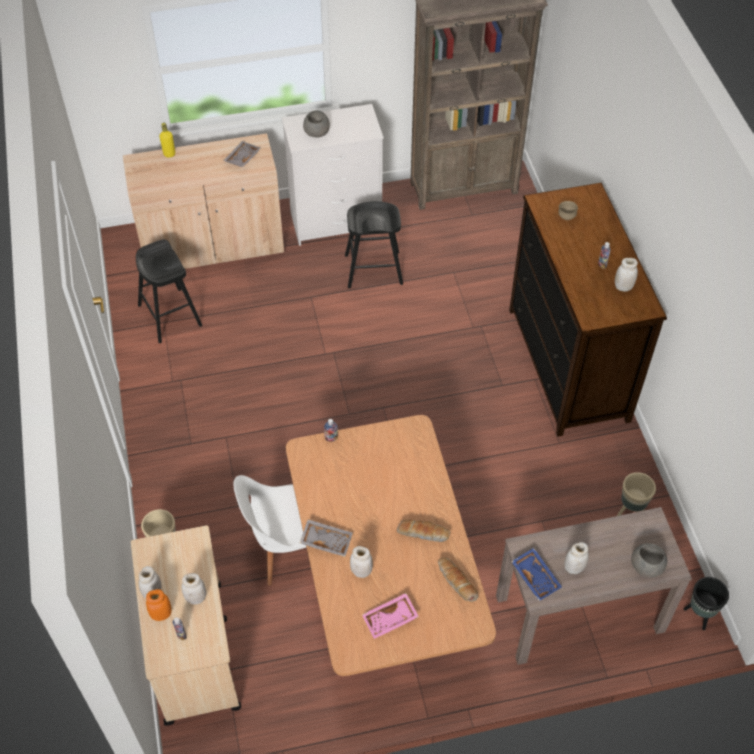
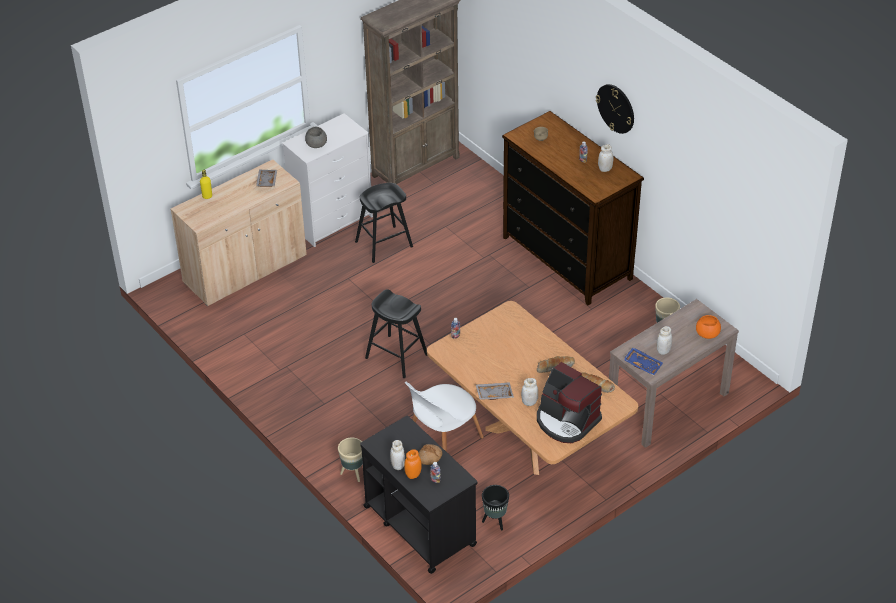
camera: 25 degrees left, 10 degrees down
beige cart [131,525,241,726] -> black cart [360,416,477,574]
black stool [136,239,202,343] -> black stool moved to [365,289,427,378]
white jar [181,573,206,605] -> bread [419,444,442,465]
pink tray [362,593,419,639] -> coffee machine [537,362,602,443]
grey bowl [631,543,667,578] -> orange bowl [696,315,721,339]
black planter [684,577,729,630] -> black planter moved to [482,485,509,530]
none -> wall clock [596,84,634,134]

